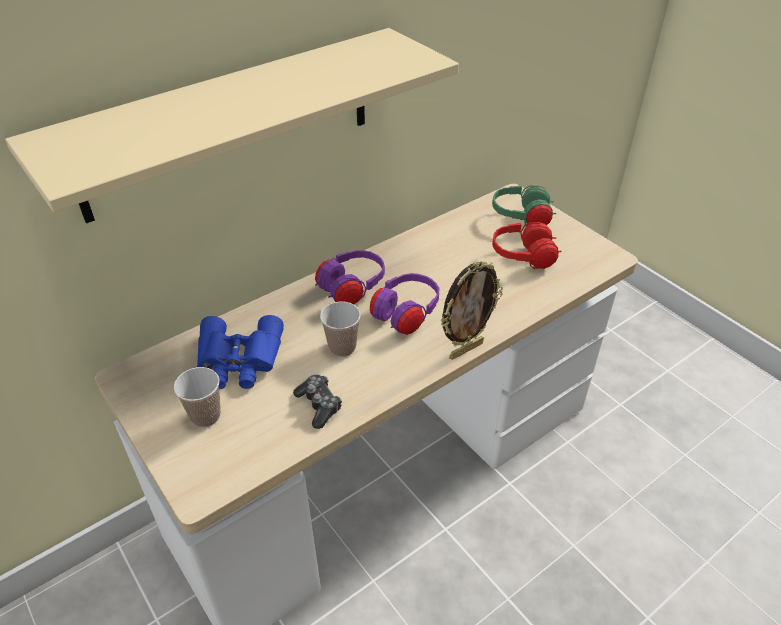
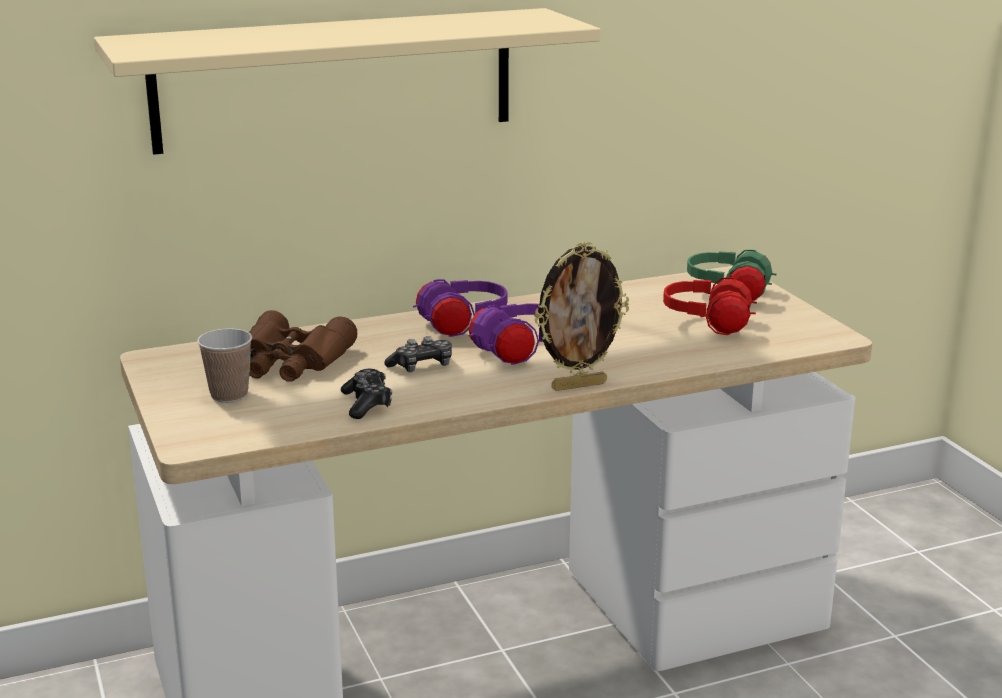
camera: 15 degrees right, 20 degrees down
blue binoculars [197,315,284,389] -> brown binoculars [249,310,357,382]
cup [320,301,361,357] -> game controller [385,336,452,372]

